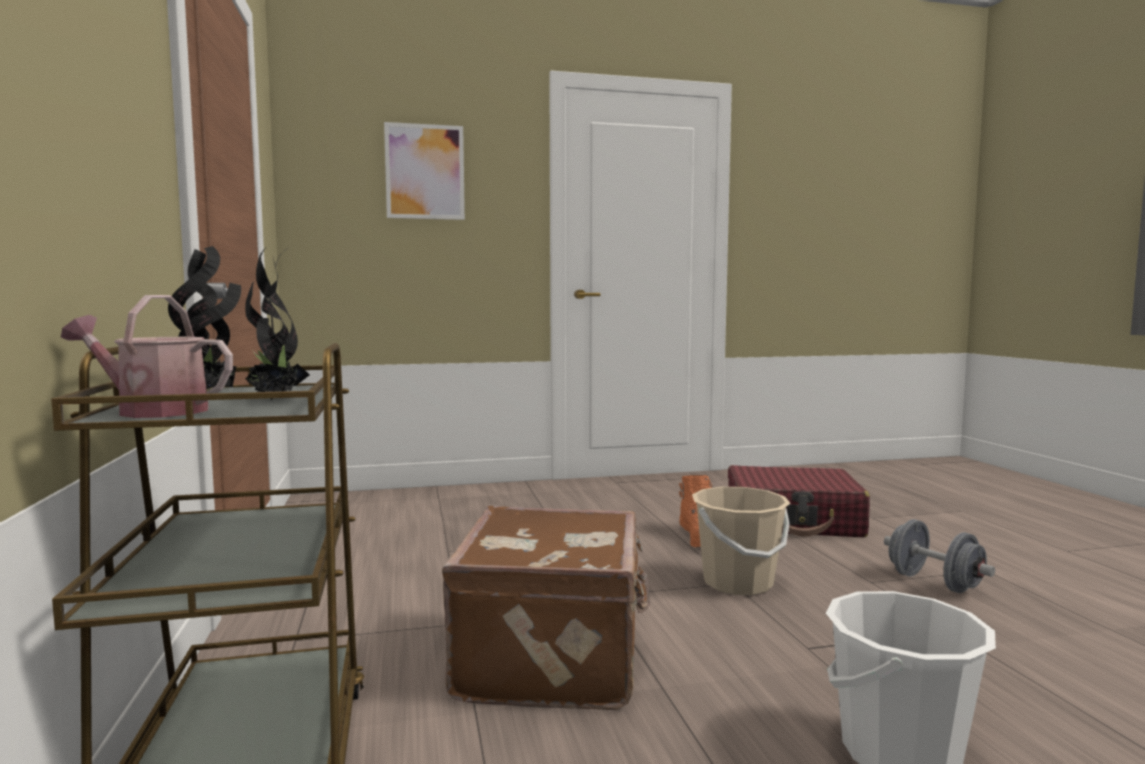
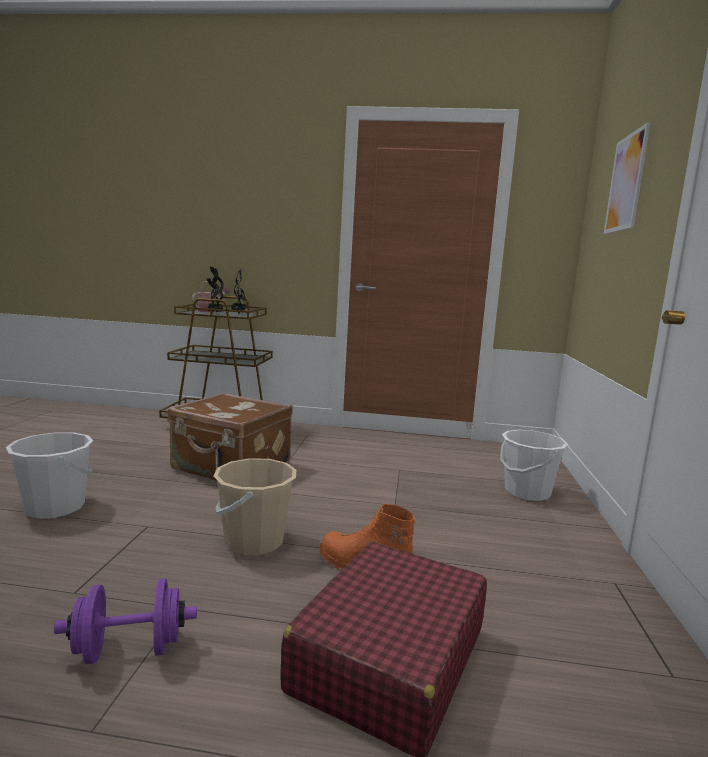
camera: 110 degrees right, 5 degrees up
grey dumbbell [884,519,995,593] -> purple dumbbell [54,579,197,664]
none -> white bucket [500,430,568,501]

